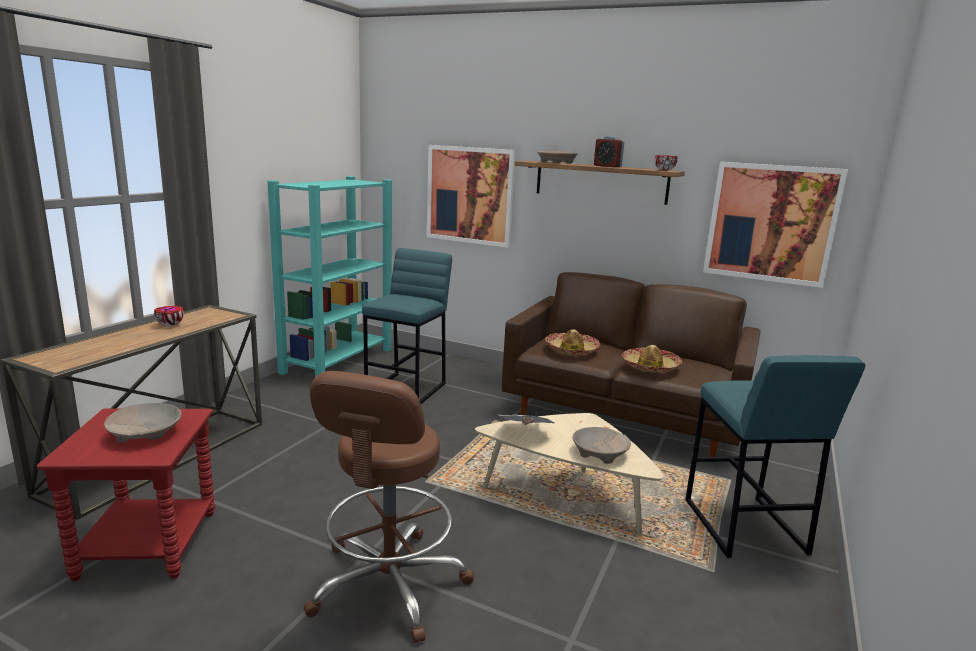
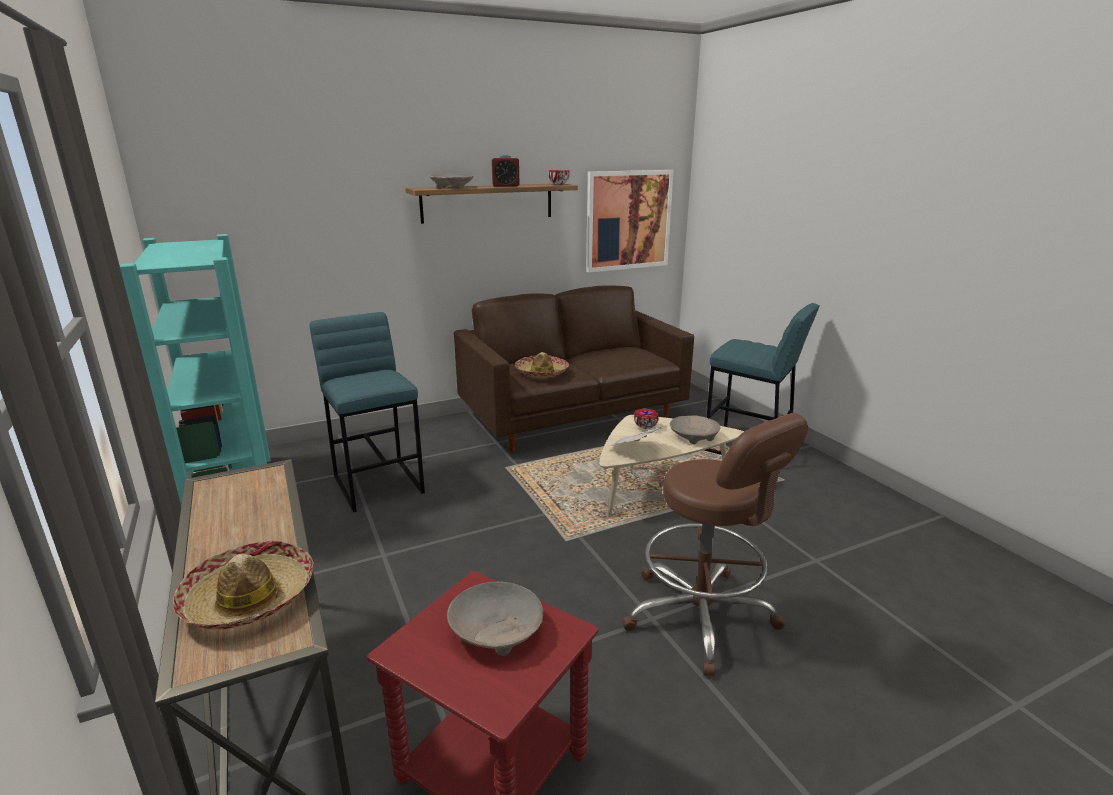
camera: 50 degrees left, 5 degrees up
bowl [154,306,184,326] -> bowl moved to [634,409,659,429]
picture [427,145,516,248] -> none
hat [622,345,682,372] -> hat moved to [173,541,314,630]

